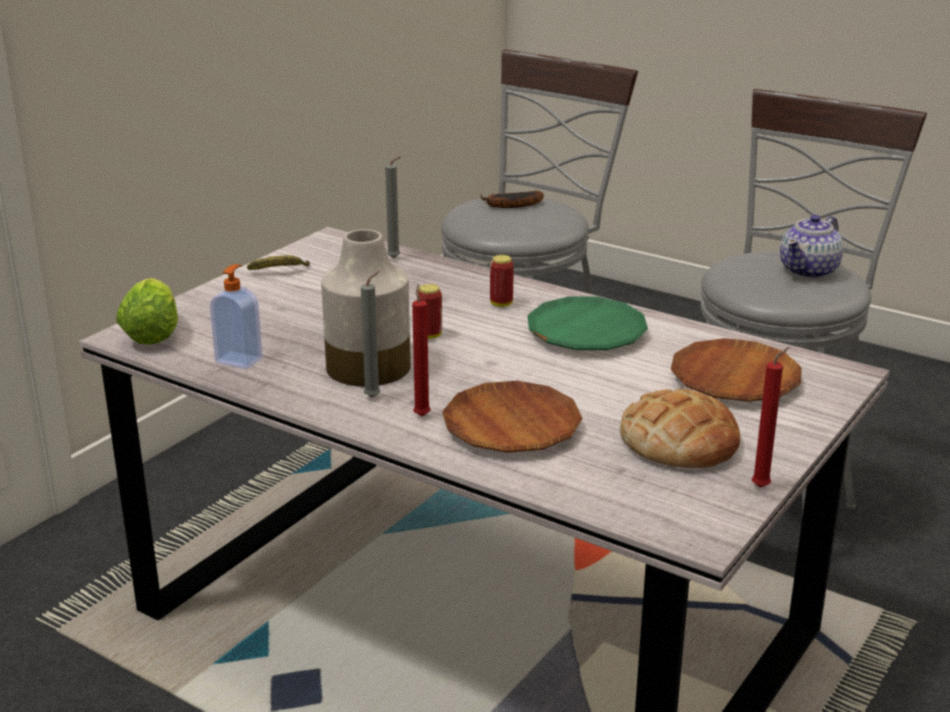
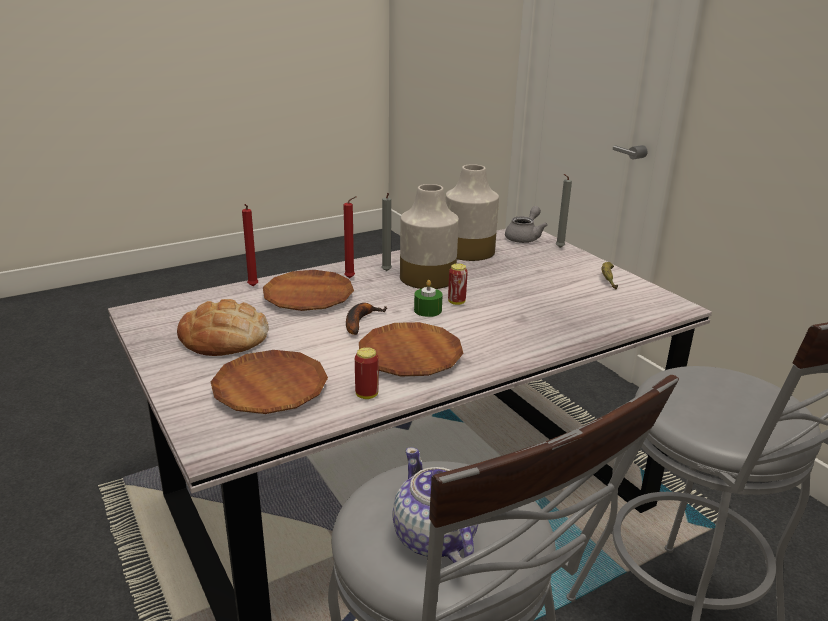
camera: 115 degrees right, 0 degrees up
lettuce [116,278,178,345] -> grey teapot [505,206,547,243]
soap dispenser [210,264,263,369] -> beige vase [446,164,499,261]
grey candle [385,156,401,258] -> grey candle moved to [556,174,572,248]
banana [481,191,544,208] -> banana moved to [346,303,387,335]
can [490,255,514,307] -> can moved to [355,347,379,399]
green plate [528,297,648,350] -> brown plate [359,322,464,377]
red candle [752,347,789,488] -> red candle moved to [242,204,258,286]
none -> green candle [414,280,443,317]

